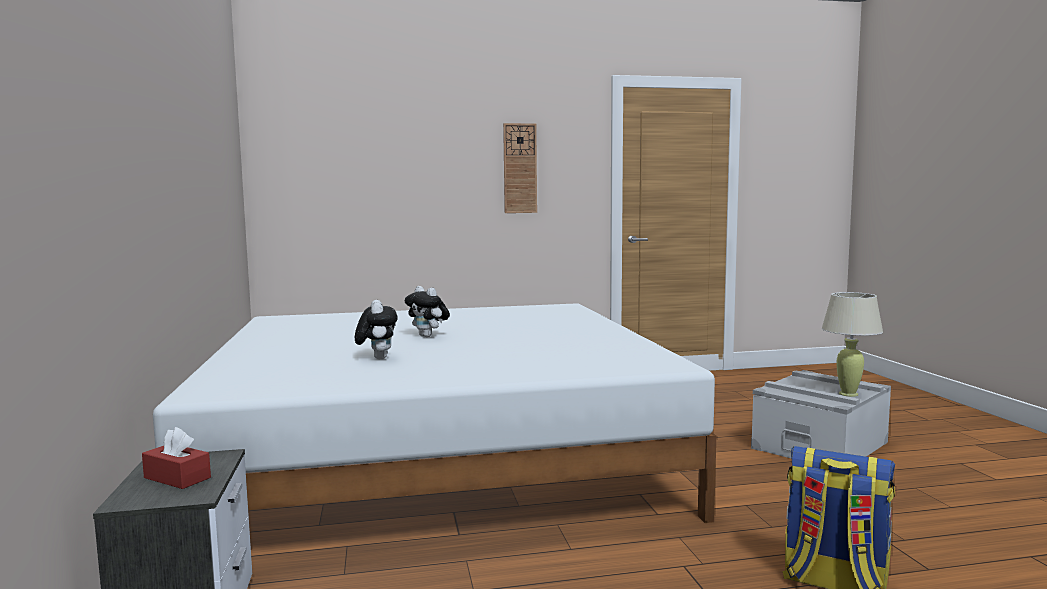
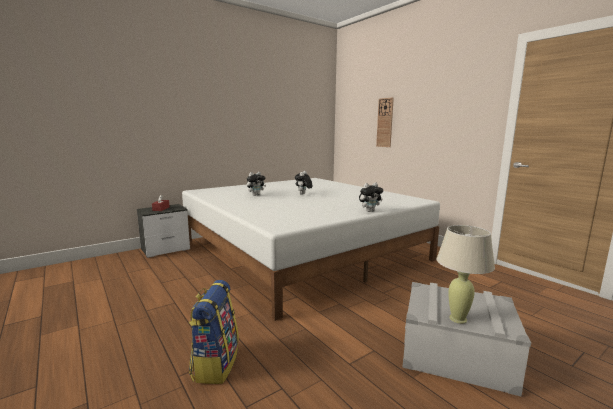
camera: 65 degrees right, 5 degrees up
wall clock [503,123,537,213] -> wall clock moved to [376,97,394,147]
none -> plush toy [359,183,383,212]

